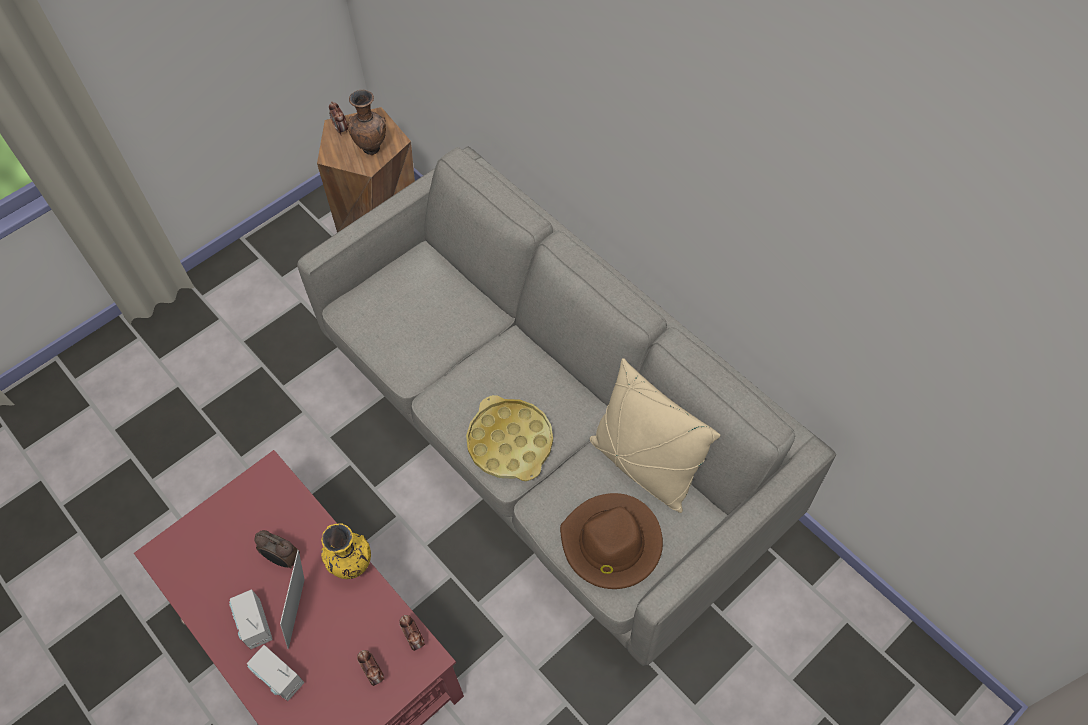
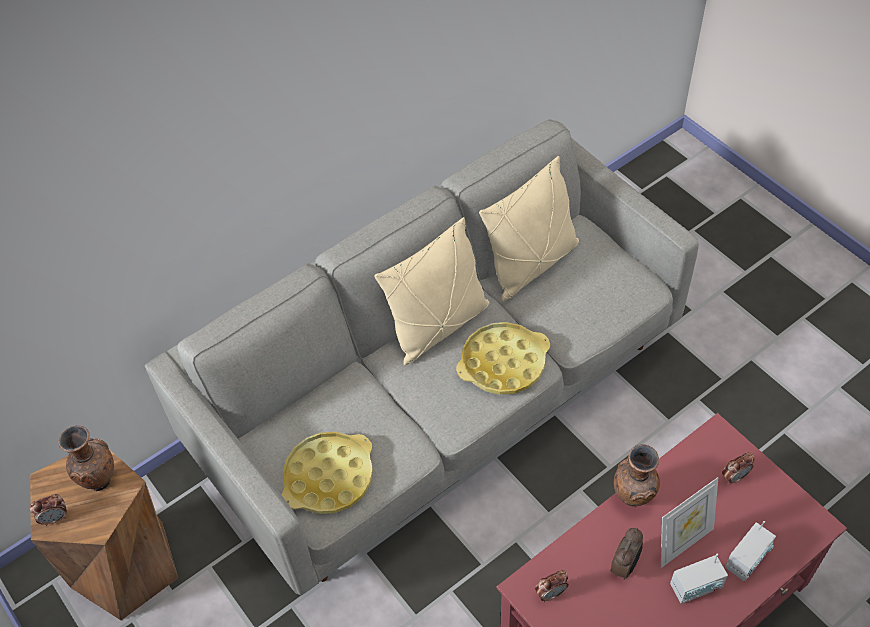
camera: 85 degrees left, 5 degrees down
picture frame [280,550,305,649] -> picture frame turned 45 degrees counterclockwise [661,477,718,568]
yellow vase [321,523,371,579] -> brown vase [614,444,660,506]
alarm clock [399,615,425,651] -> alarm clock moved to [535,570,568,602]
brown hat [560,493,663,589] -> none
none -> yellow tray [282,432,373,514]
none -> beige pillow [374,217,490,365]

